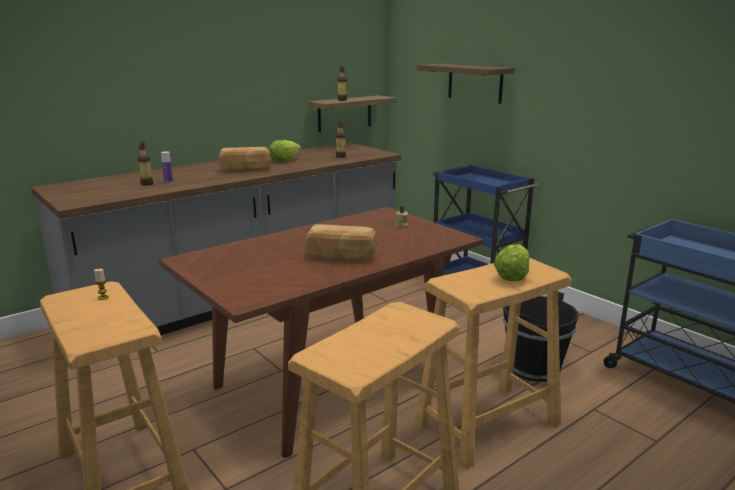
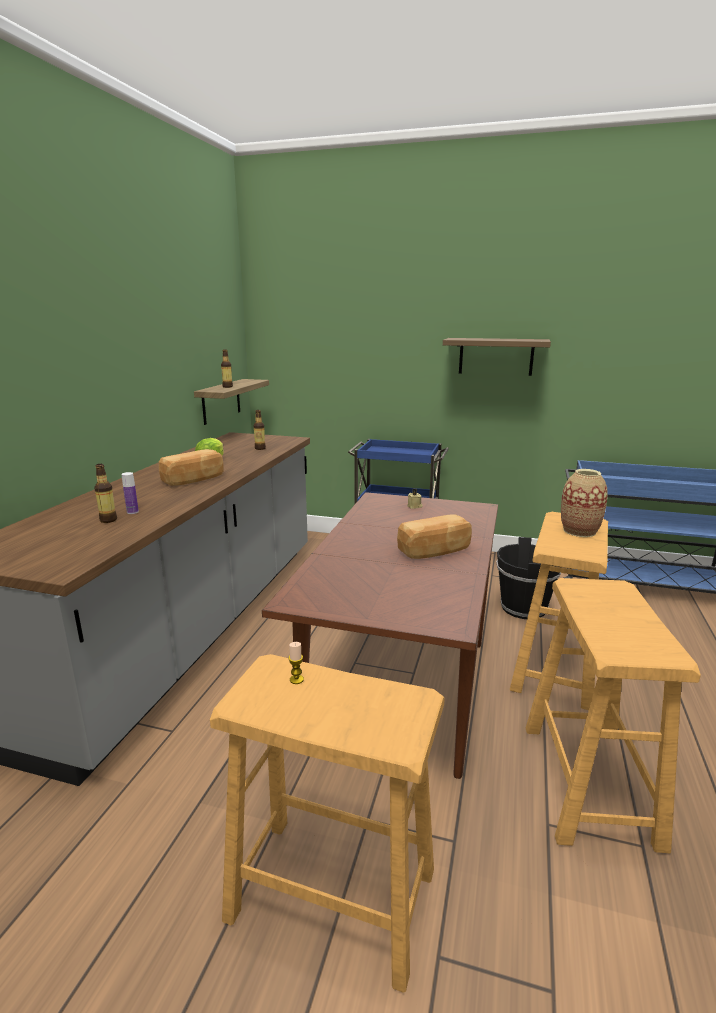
camera: 35 degrees left, 0 degrees up
shelf [417,64,515,104] -> shelf moved to [443,338,551,376]
lettuce [494,244,529,281] -> vase [561,469,608,537]

